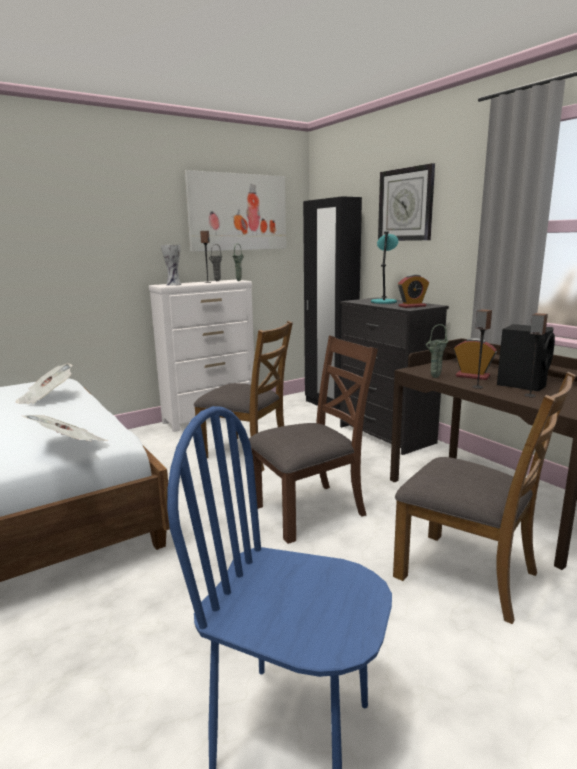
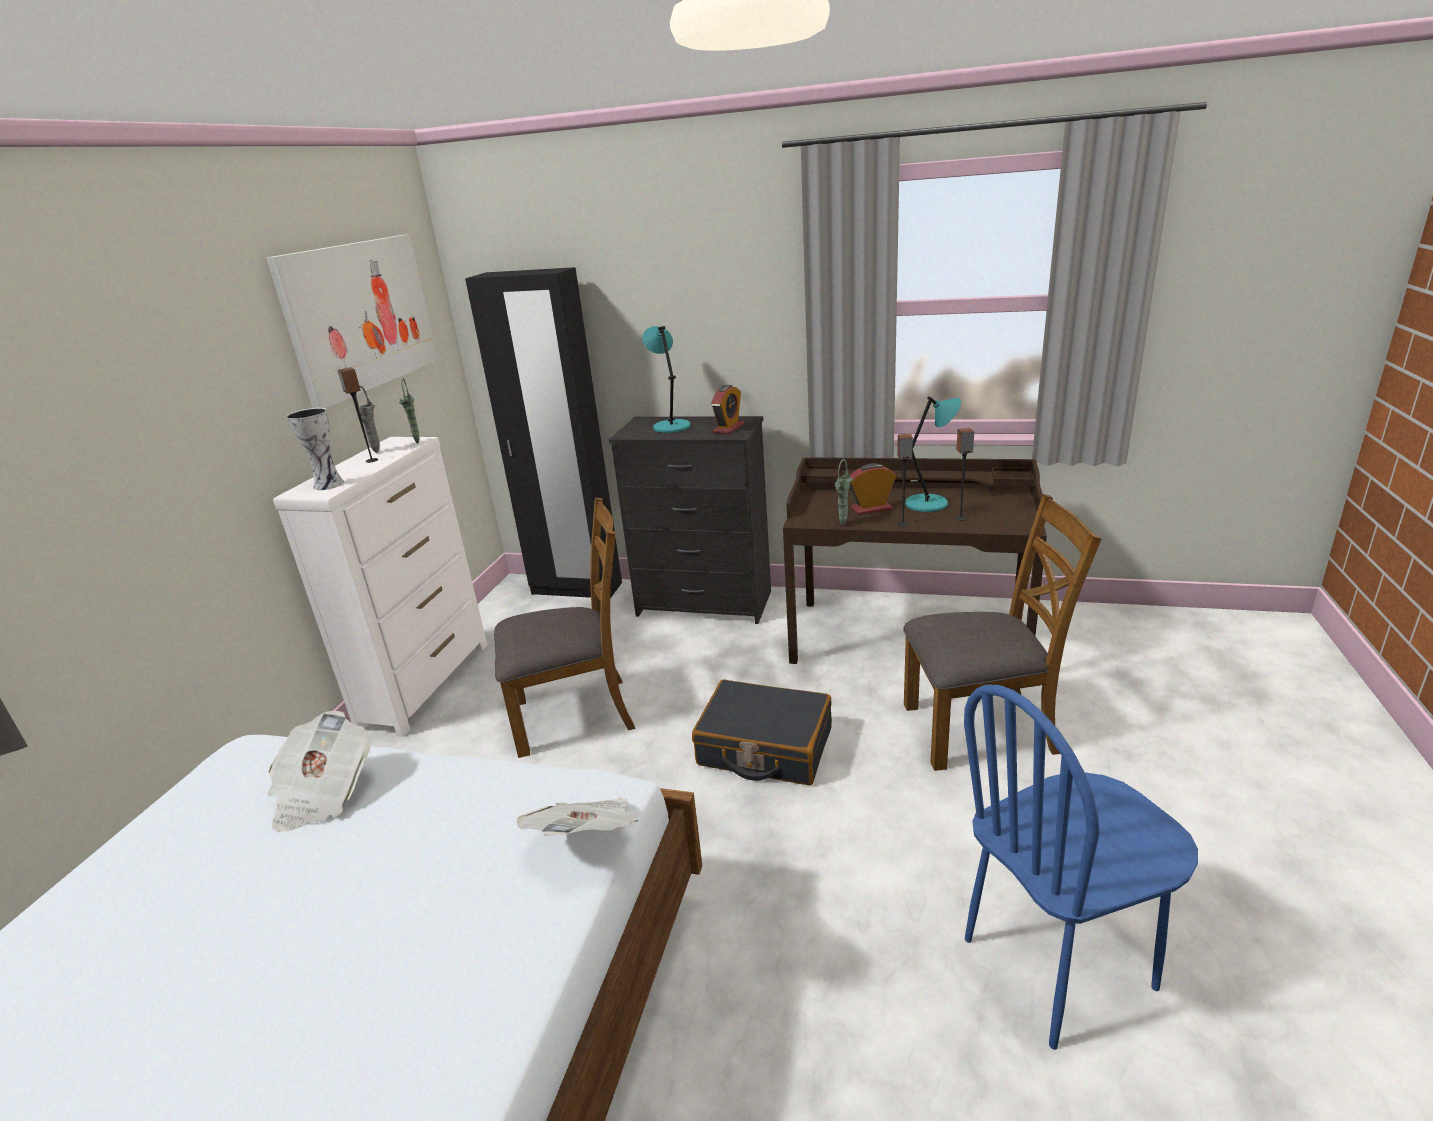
camera: 40 degrees left, 10 degrees up
brown chair [249,335,378,544] -> black suitcase [692,679,832,785]
wall clock [378,163,435,241] -> none
black speaker [497,324,555,391] -> turquoise table lamp [905,396,961,512]

